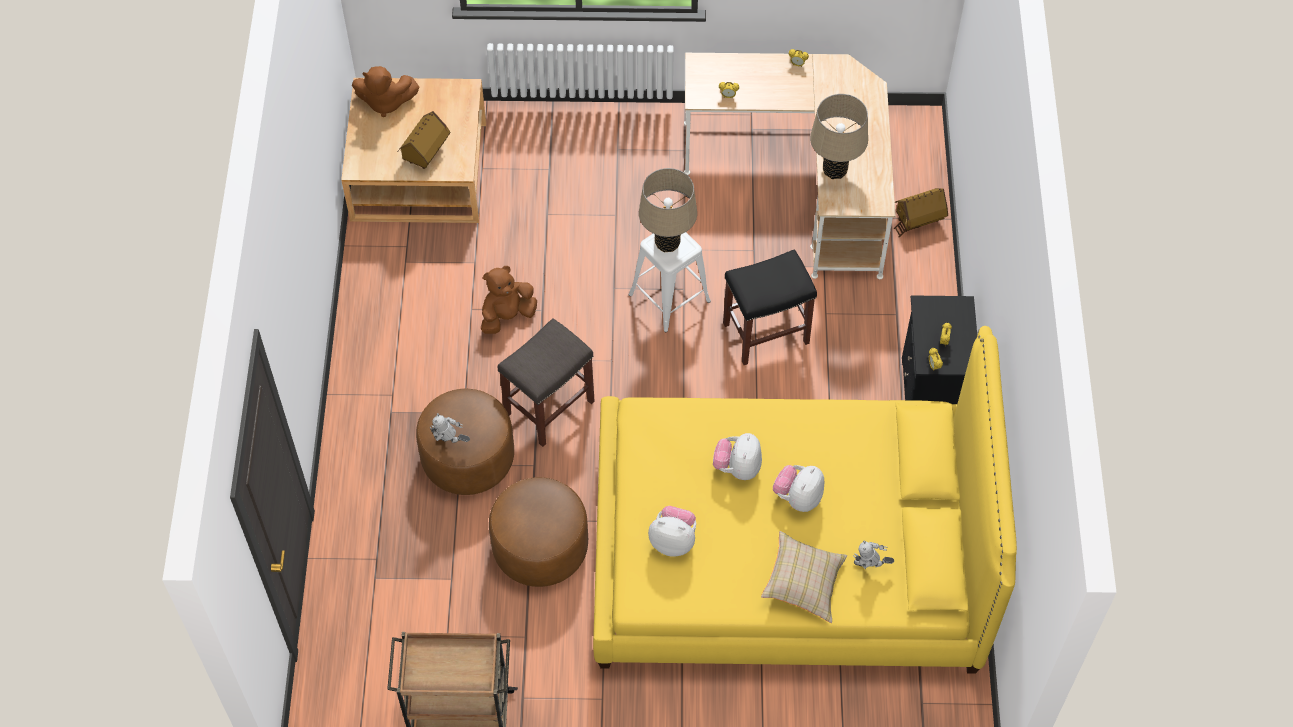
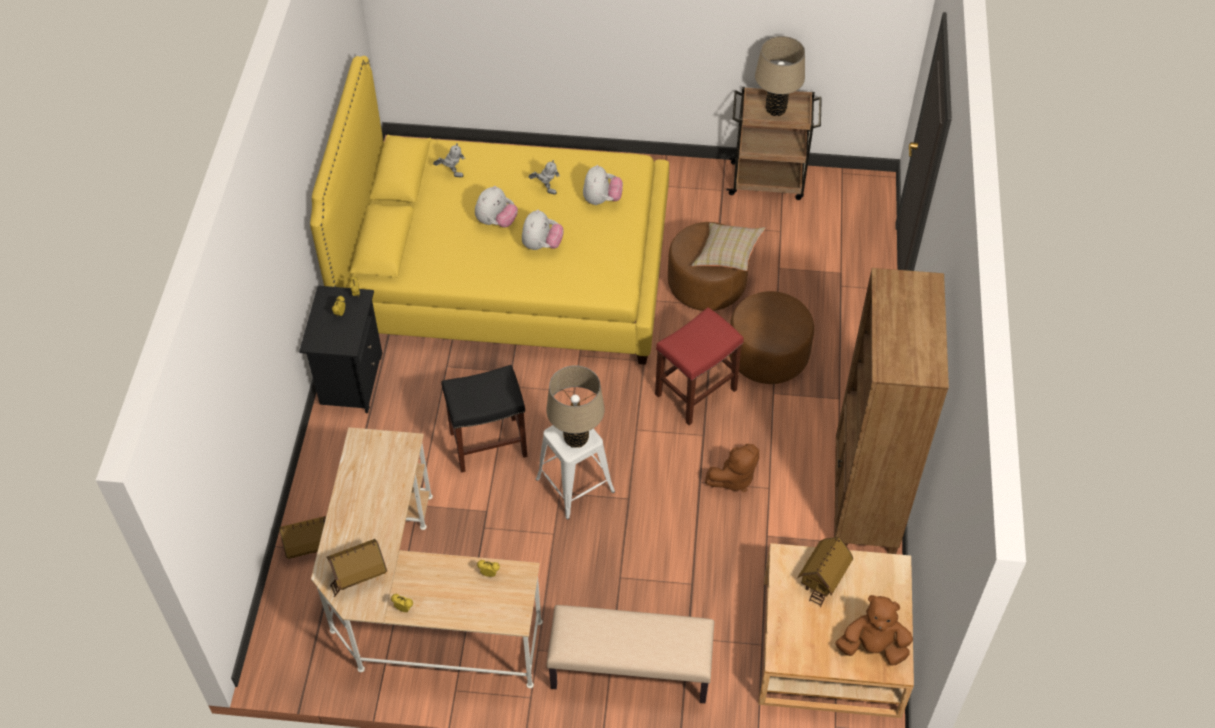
camera: 175 degrees left, 5 degrees down
toy robot [430,413,470,443] -> toy robot moved to [528,160,560,194]
grey stool [498,318,595,447] -> red stool [655,307,744,425]
plush toy [648,506,696,557] -> plush toy turned 105 degrees counterclockwise [583,165,623,205]
beige pillow [761,531,847,623] -> beige pillow moved to [692,223,765,271]
beige table lamp [810,94,868,179] -> beige table lamp moved to [755,36,805,116]
none -> toy house [326,539,387,597]
none -> beige bench [547,605,714,703]
none -> brown bookcase [834,268,949,554]

